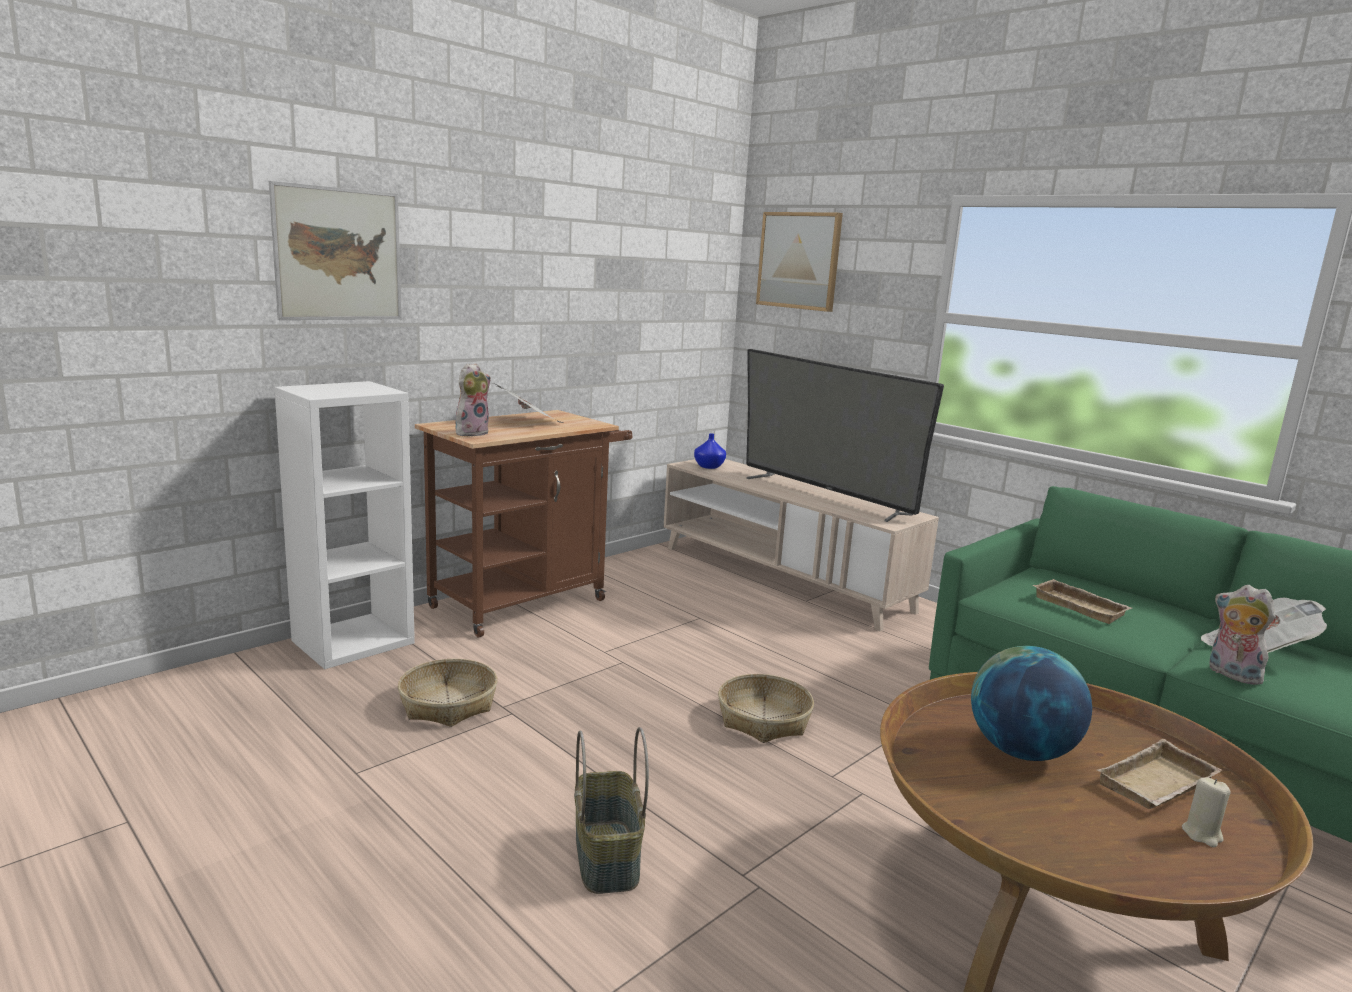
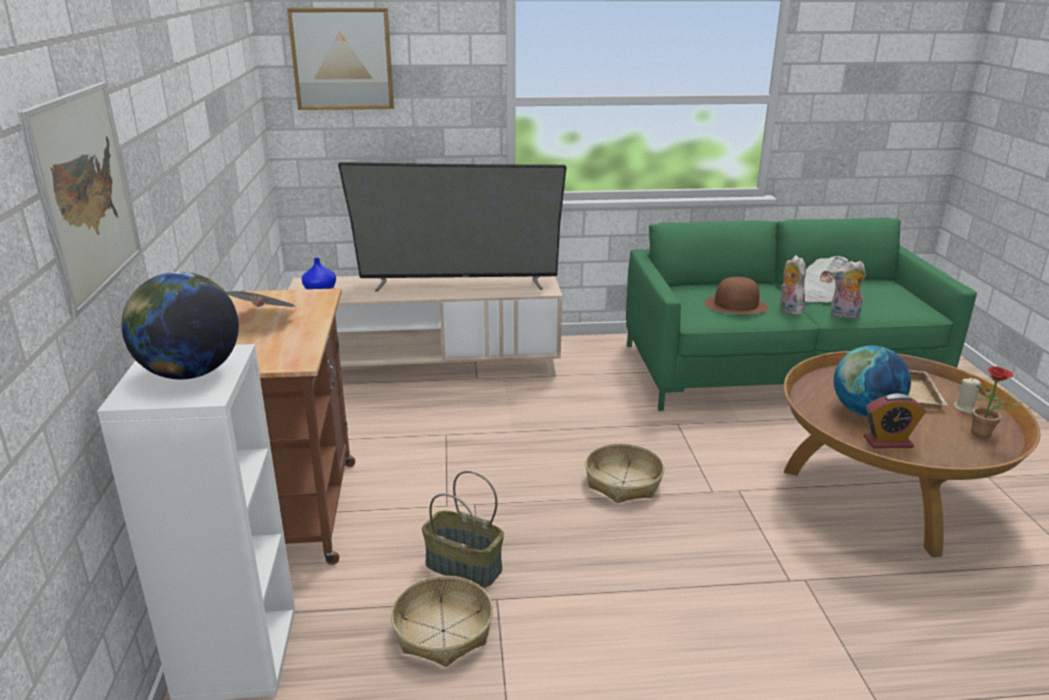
camera: 50 degrees left, 10 degrees up
plush toy [456,363,491,436] -> plush toy moved to [780,255,806,315]
basket [574,727,649,894] -> basket moved to [422,471,504,588]
beige tray [1033,579,1132,624] -> brown hat [705,277,768,314]
none -> globe [121,272,239,379]
none -> alarm clock [864,393,926,448]
none -> potted plant [971,366,1023,438]

